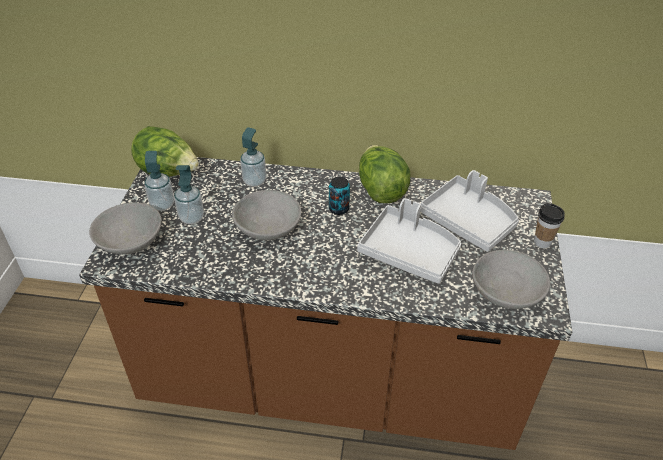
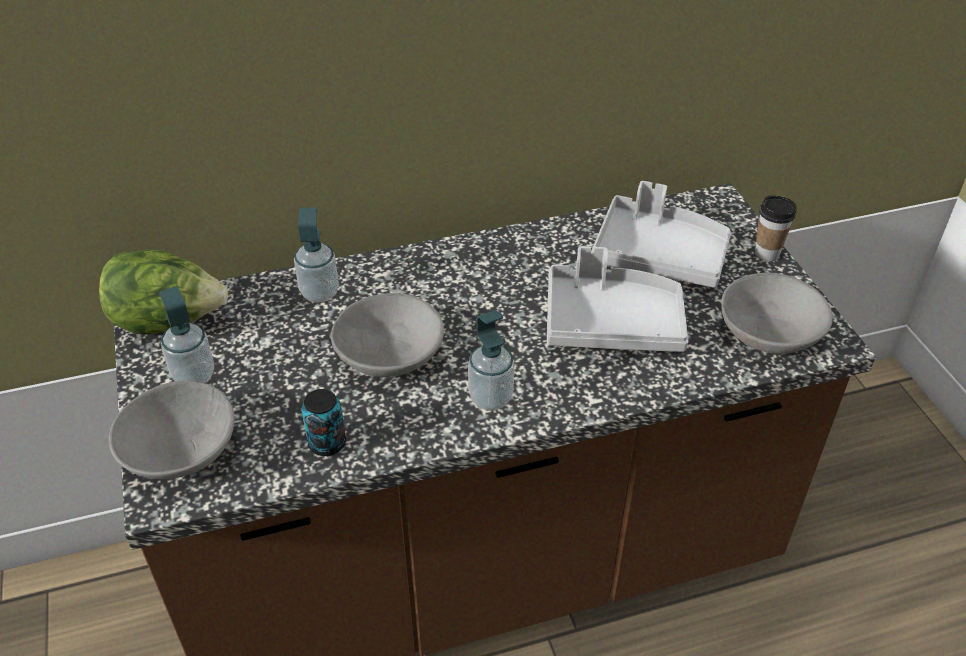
camera: 25 degrees left, 0 degrees up
soap dispenser [174,165,204,224] -> soap dispenser moved to [468,310,515,410]
can [329,177,350,215] -> can moved to [302,389,346,456]
lettuce [359,145,411,203] -> none

